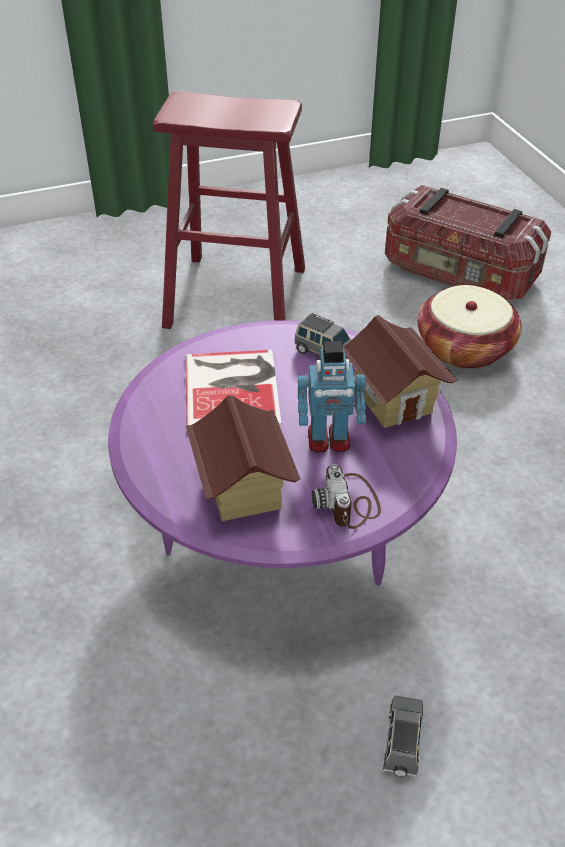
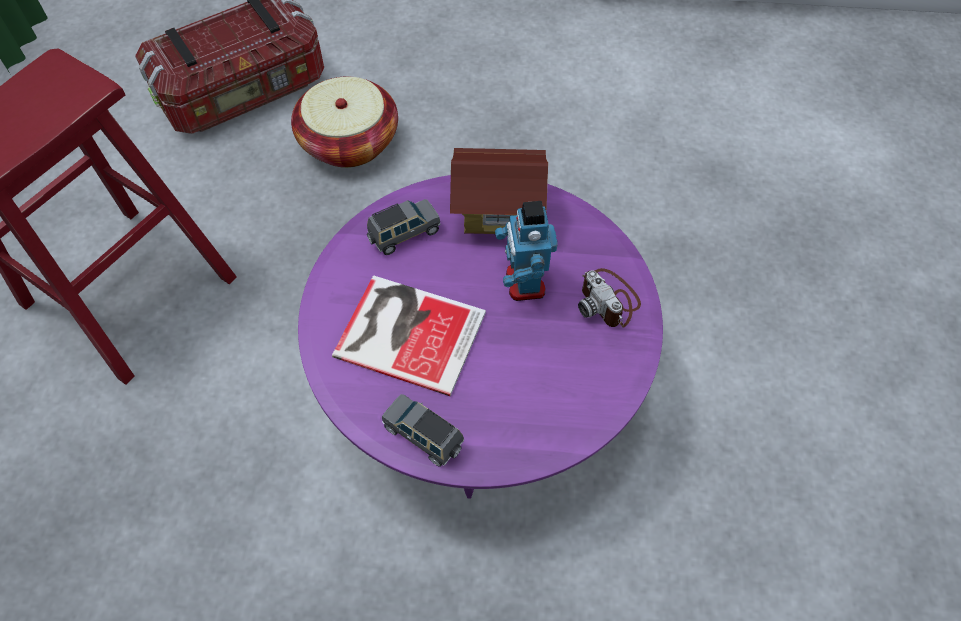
camera: 65 degrees left, 15 degrees up
toy house [186,395,300,521] -> none
toy robot [298,341,366,453] -> toy robot turned 150 degrees clockwise [495,201,558,301]
camera [312,464,381,529] -> camera turned 45 degrees clockwise [578,268,641,328]
grey toy car [383,695,425,777] -> grey toy car moved to [382,394,464,467]

